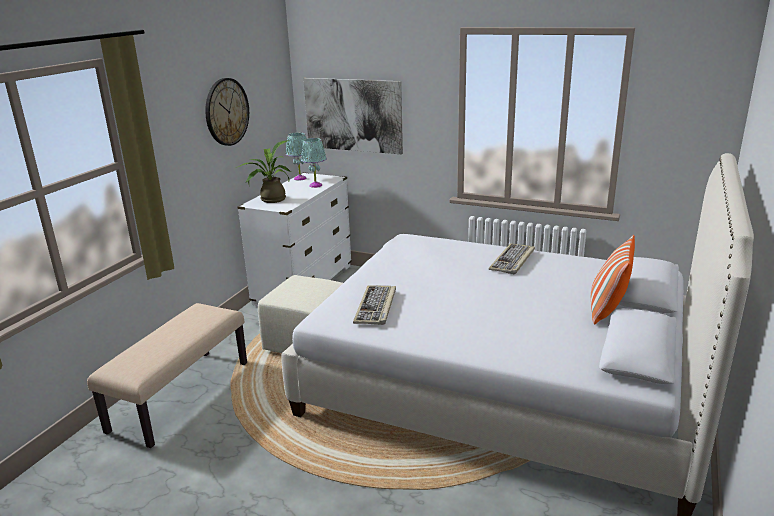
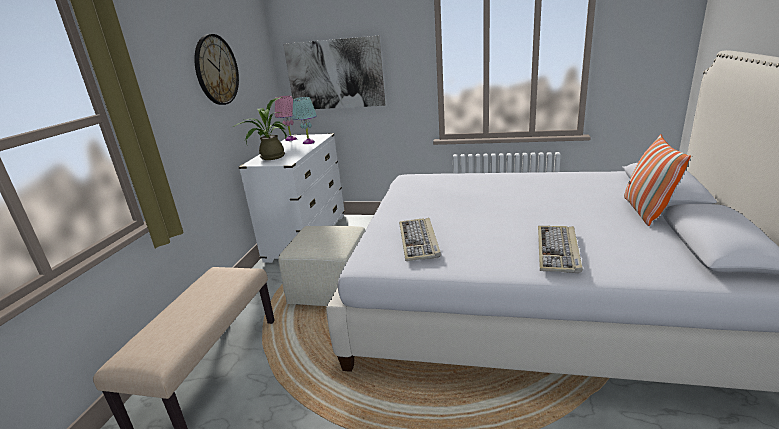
camera: 10 degrees left, 0 degrees up
turquoise table lamp [286,133,307,181] -> pink table lamp [275,96,297,141]
keyboard [489,243,535,274] -> keyboard moved to [538,226,583,273]

